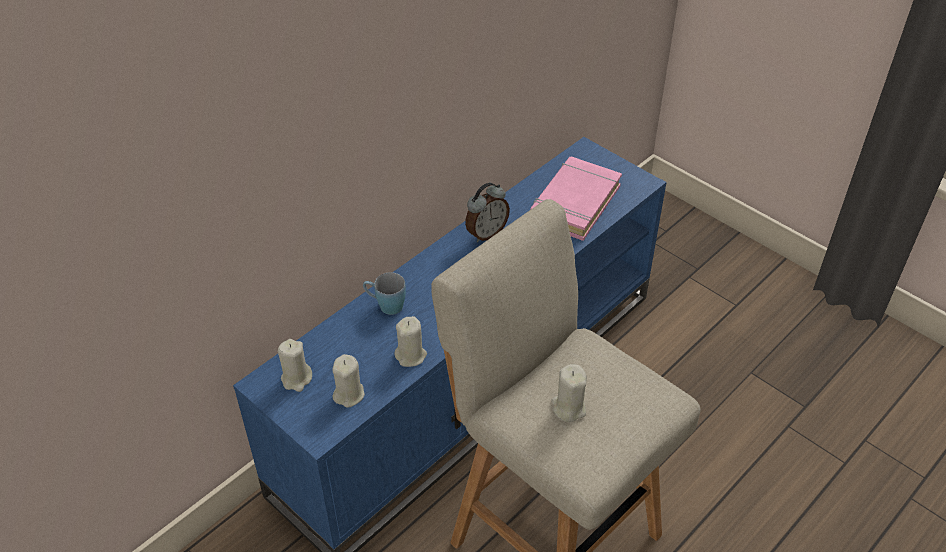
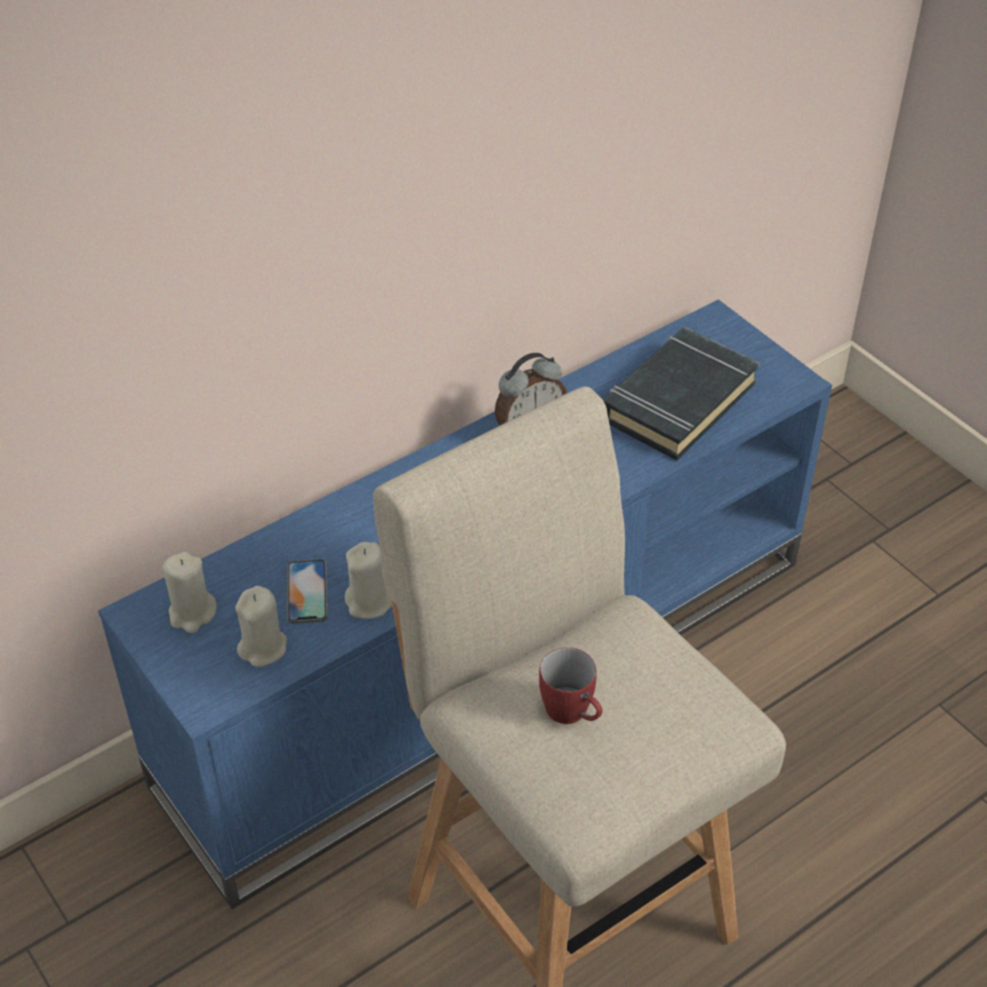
camera: 10 degrees right, 0 degrees up
blue mug [363,272,406,315] -> none
pink book [530,157,622,241] -> black book [603,328,759,461]
beige candle [551,364,587,422] -> red mug [539,647,602,724]
none -> phone [287,559,328,624]

